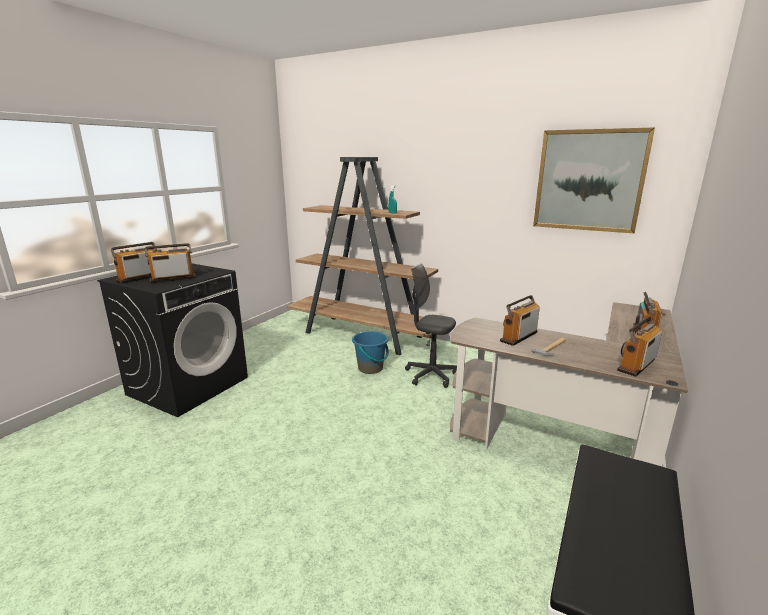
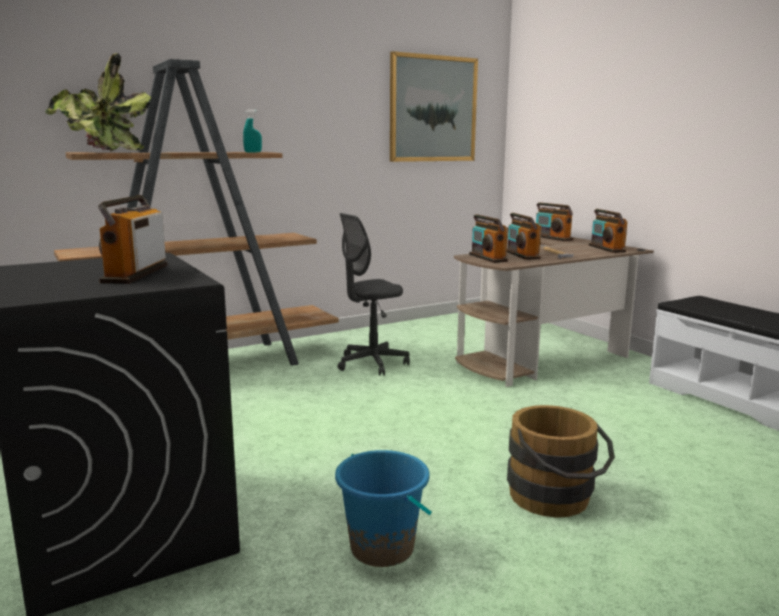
camera: 60 degrees left, 5 degrees down
radio [111,242,158,284] -> radio moved to [469,214,508,263]
blue bucket [352,331,389,374] -> blue bucket moved to [335,450,432,567]
none -> potted plant [45,53,151,151]
none -> brown bucket [507,405,615,518]

